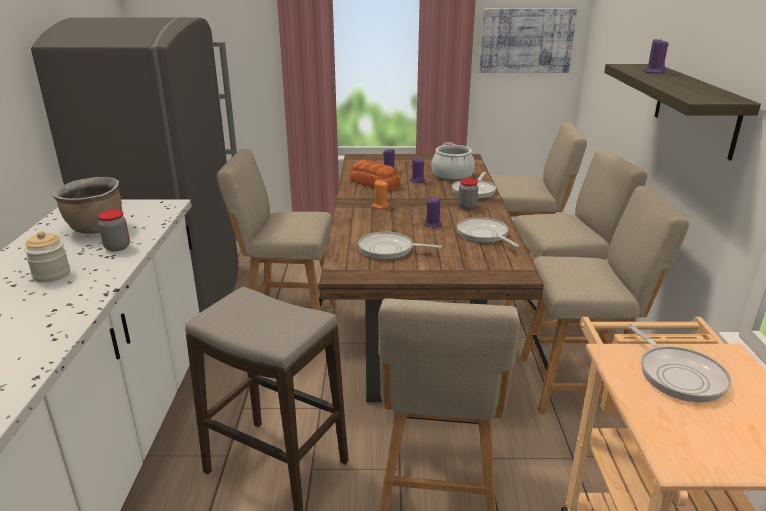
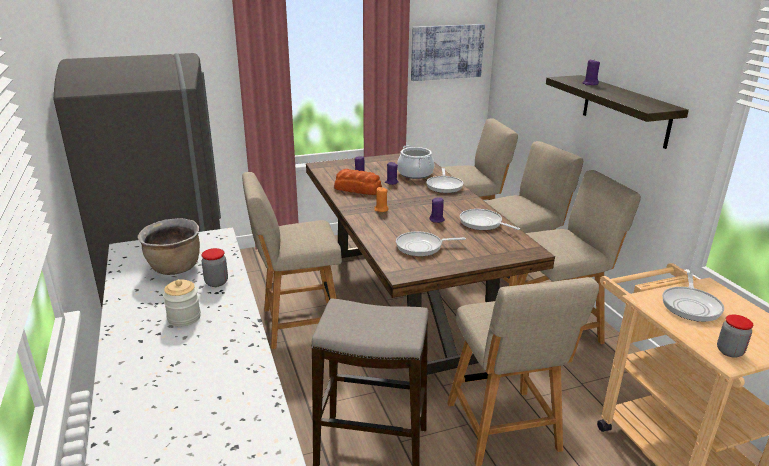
camera: 20 degrees left, 0 degrees up
jar [458,178,478,210] -> jar moved to [717,315,753,358]
frying pan [626,323,731,402] -> frying pan turned 60 degrees clockwise [662,272,724,322]

